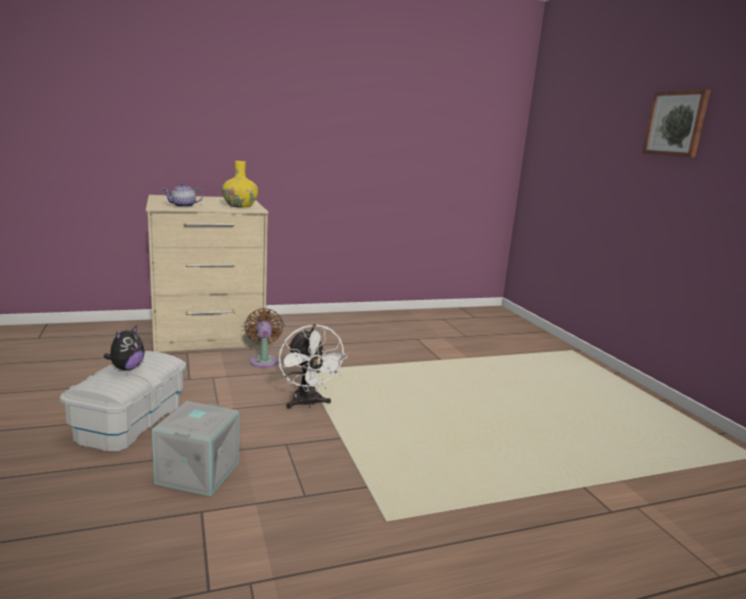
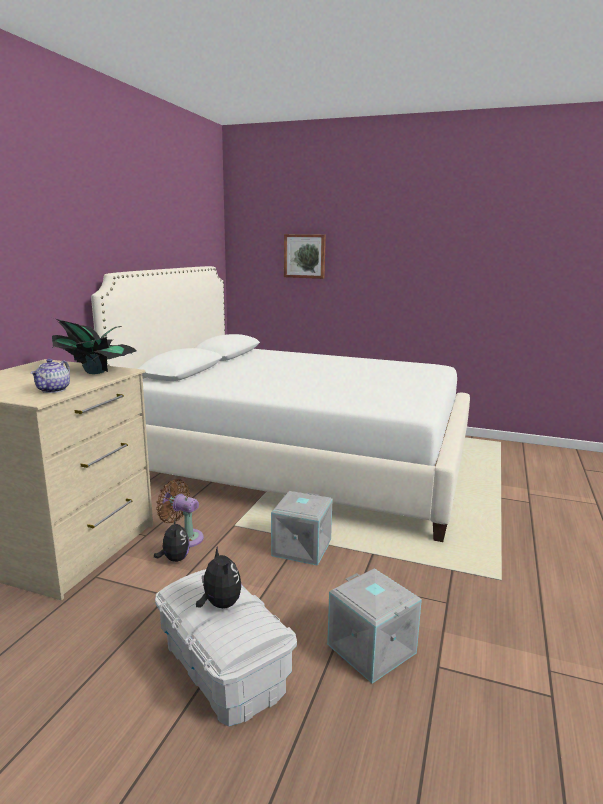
camera: 50 degrees left, 0 degrees up
yellow vase [222,161,258,208] -> potted plant [52,319,136,374]
white fan [278,324,348,409] -> grey storage box [271,491,333,566]
picture [642,89,711,158] -> picture moved to [284,234,326,279]
none -> white bed [91,266,470,542]
none -> plush toy [154,517,190,562]

